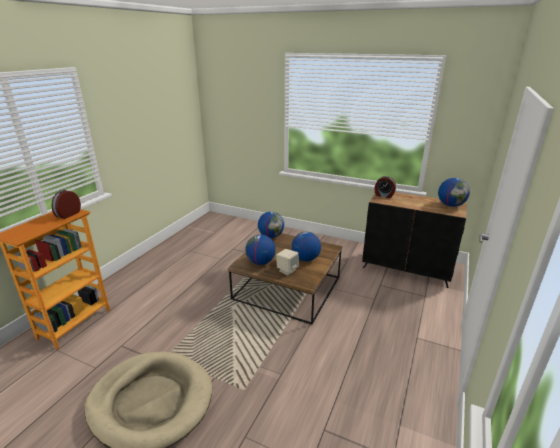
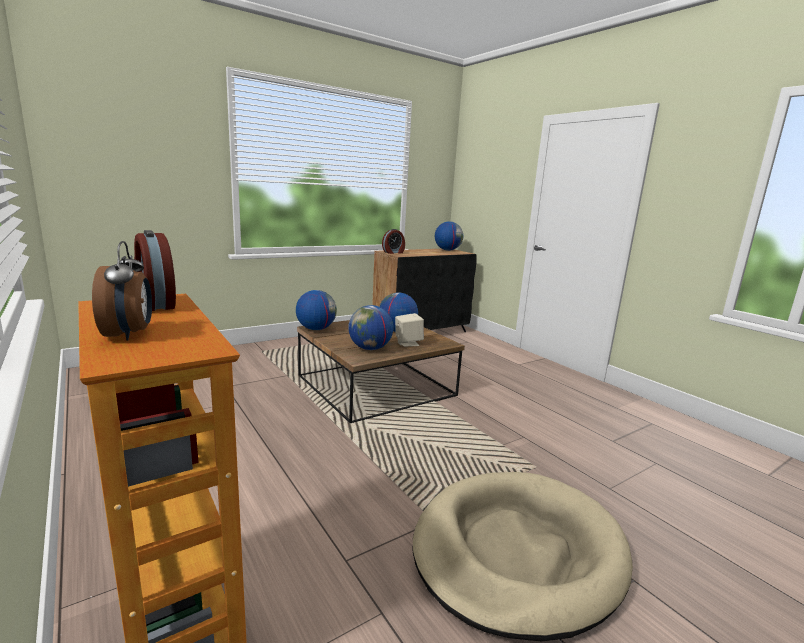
camera: 60 degrees left, 10 degrees down
none -> alarm clock [92,241,152,340]

